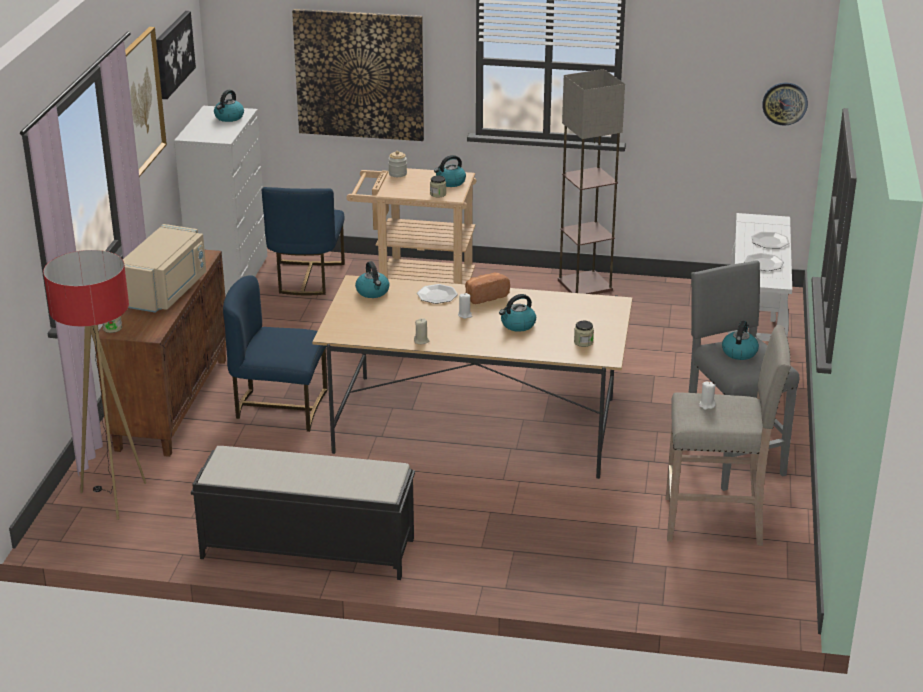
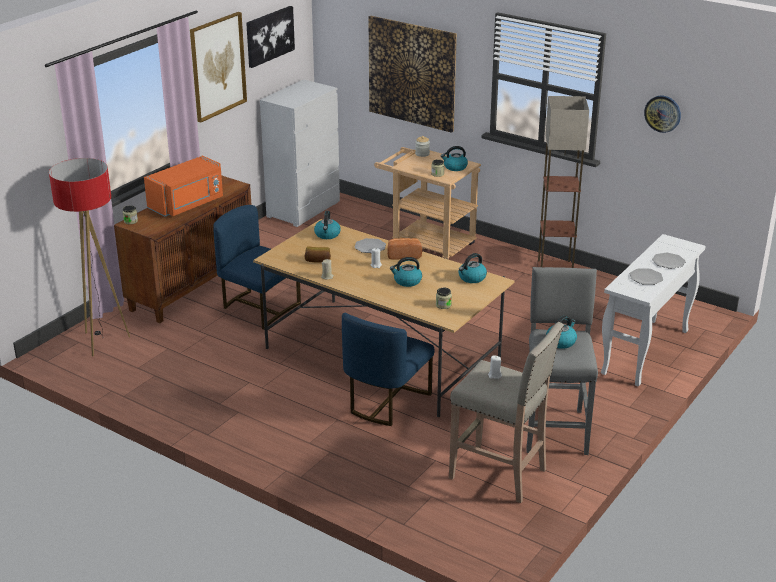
camera: 25 degrees right, 0 degrees up
beige microwave [123,224,206,313] -> orange microwave [144,156,223,216]
black bench [191,446,415,580] -> none
kettle [214,90,244,122] -> kettle moved to [458,253,487,283]
blue chair [262,187,345,295] -> blue chair moved to [342,313,434,426]
wall clock [763,82,808,126] -> wall clock moved to [644,96,681,133]
none -> bread [304,246,331,263]

